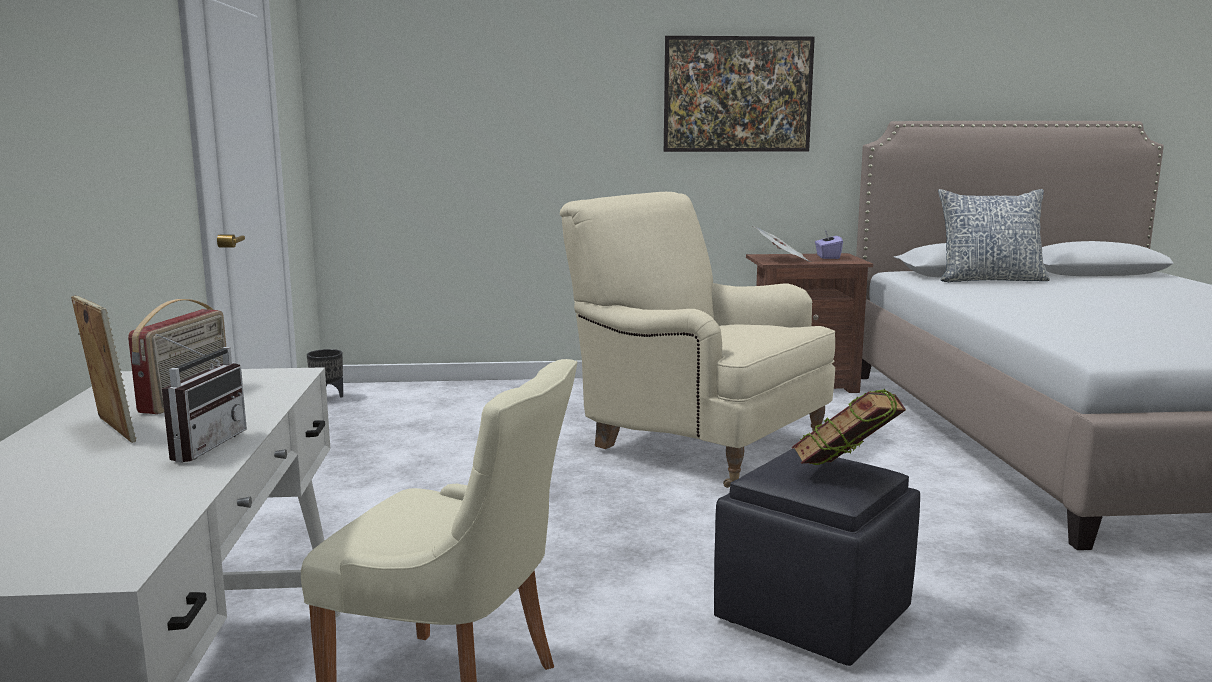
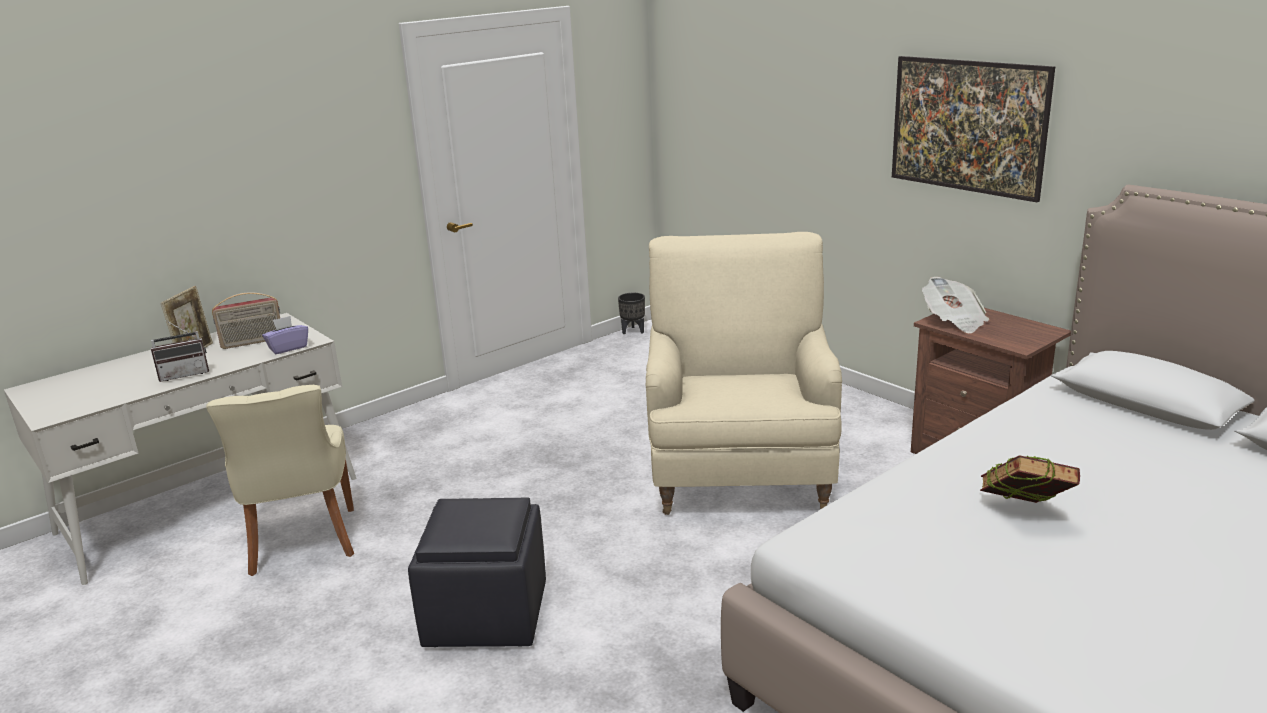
camera: 55 degrees right, 10 degrees up
book [791,389,906,465] -> book moved to [980,455,1080,503]
purple tissue box [815,230,843,259] -> purple tissue box moved to [262,316,308,354]
pillow [938,189,1050,282] -> none

